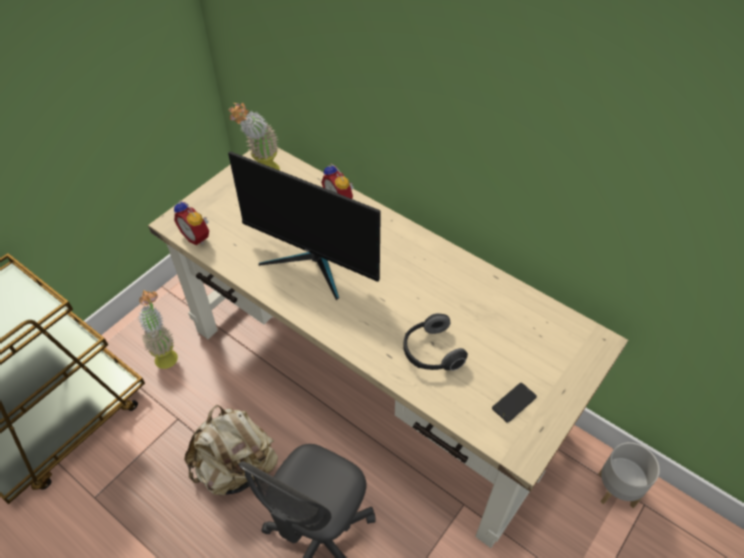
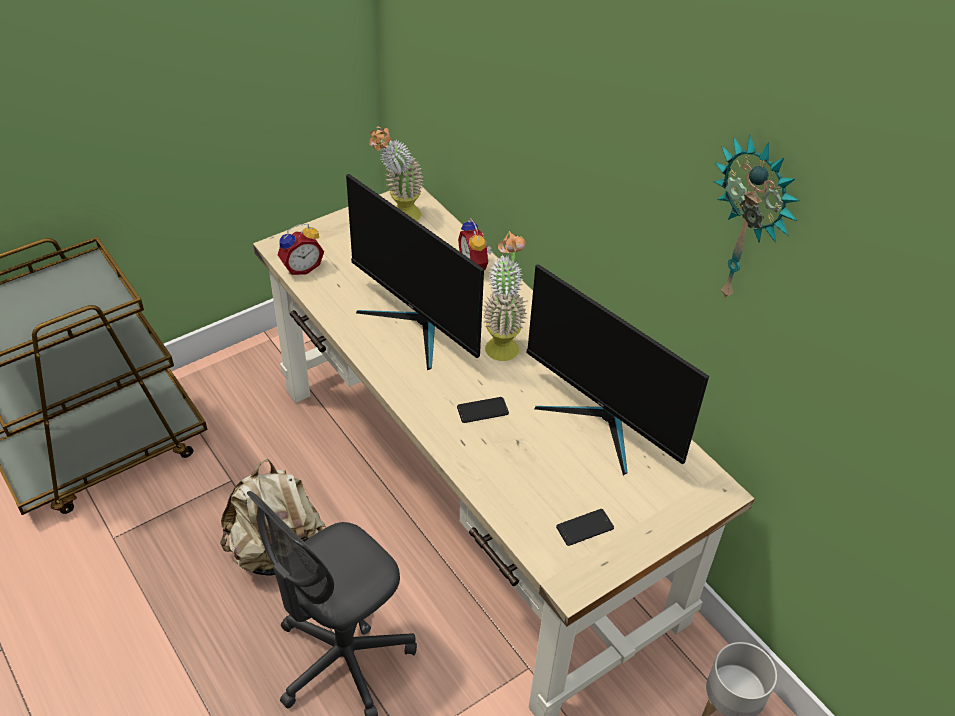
camera: 15 degrees right, 5 degrees down
potted plant [138,290,178,369] -> potted plant moved to [482,231,527,361]
alarm clock [174,200,209,245] -> alarm clock turned 90 degrees counterclockwise [278,224,324,275]
headphones [403,313,468,371] -> none
none -> phone [457,397,509,423]
none -> monitor [527,264,709,475]
none -> wall clock [713,134,800,300]

